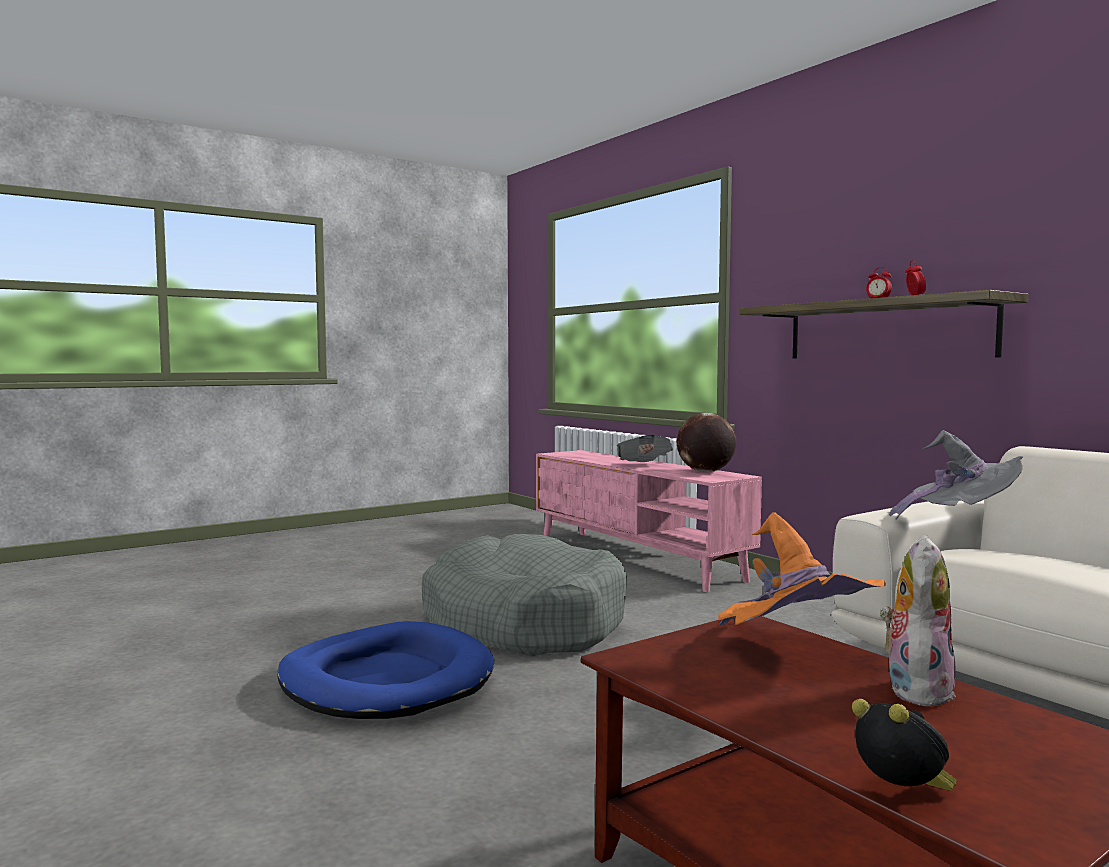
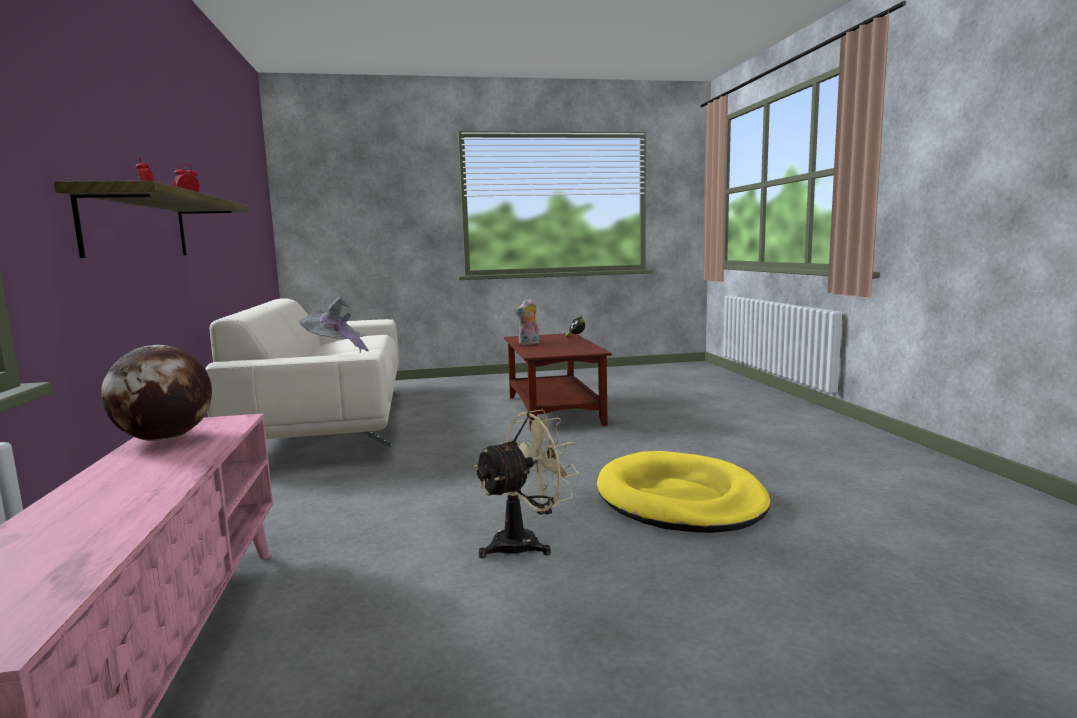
camera: 155 degrees left, 5 degrees up
blue dog bed [278,621,494,719] -> yellow dog bed [597,451,770,533]
grey dog bed [422,534,627,656] -> beige fan [473,409,579,558]
newspaper [617,435,673,462] -> none
orange hat [718,512,886,625] -> none

